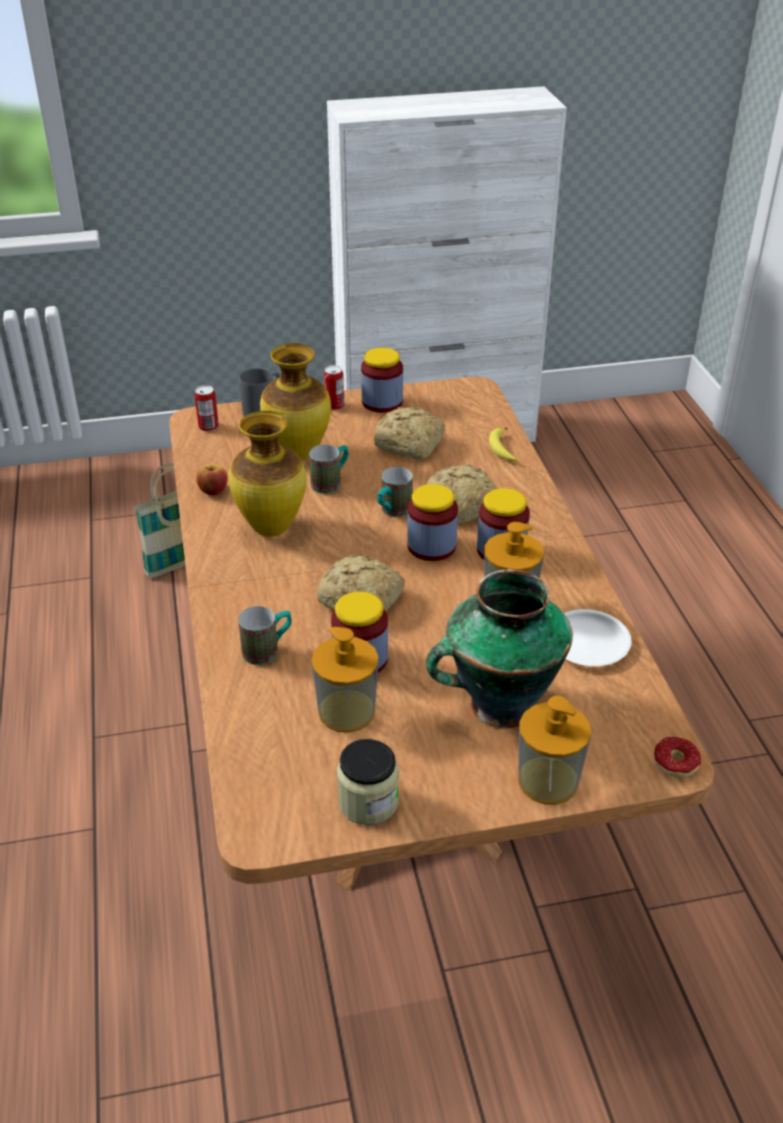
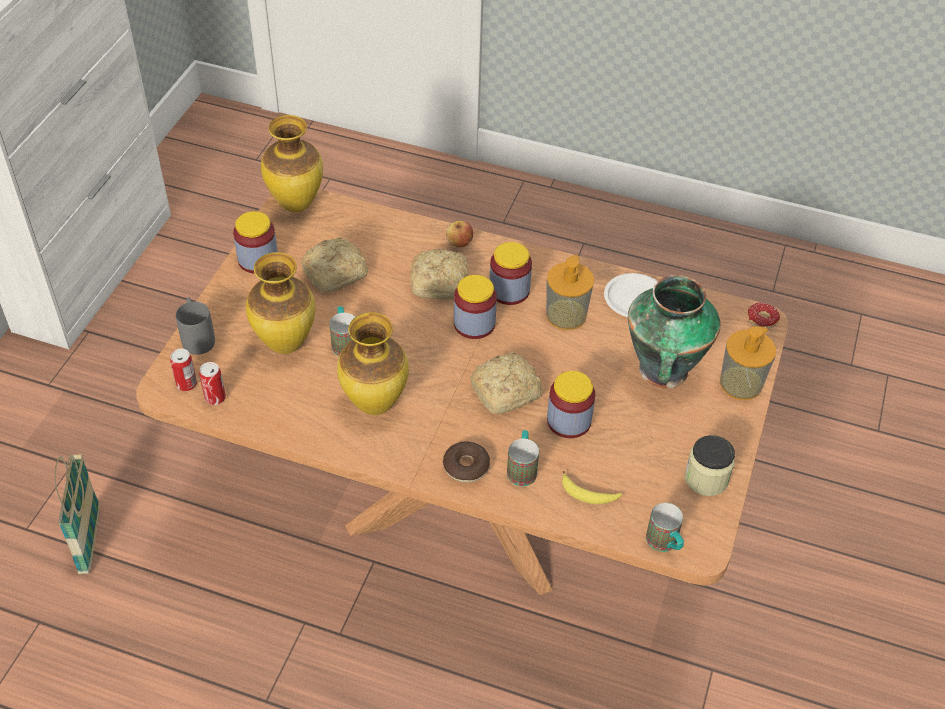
camera: 60 degrees left, 10 degrees up
apple [196,465,228,496] -> apple moved to [446,221,473,247]
soap dispenser [311,627,379,733] -> none
can [324,365,344,410] -> can moved to [199,362,226,405]
mug [377,467,413,517] -> mug moved to [646,503,684,552]
banana [489,427,518,461] -> banana moved to [562,471,622,504]
none -> vase [261,115,323,212]
none -> donut [443,441,490,483]

